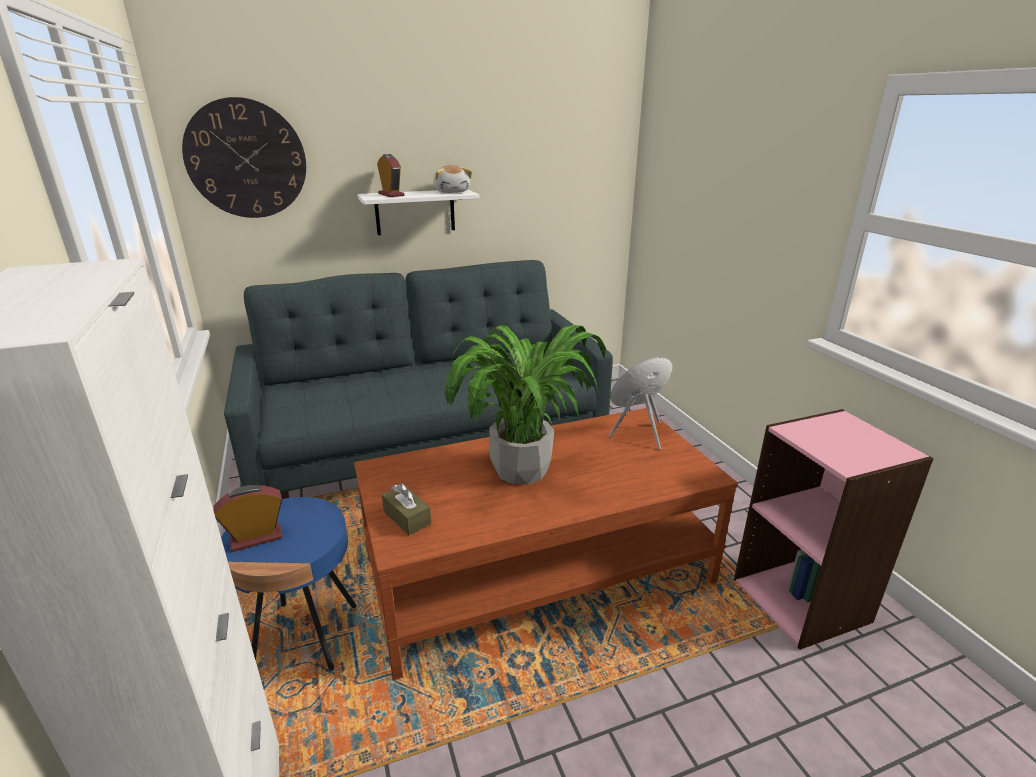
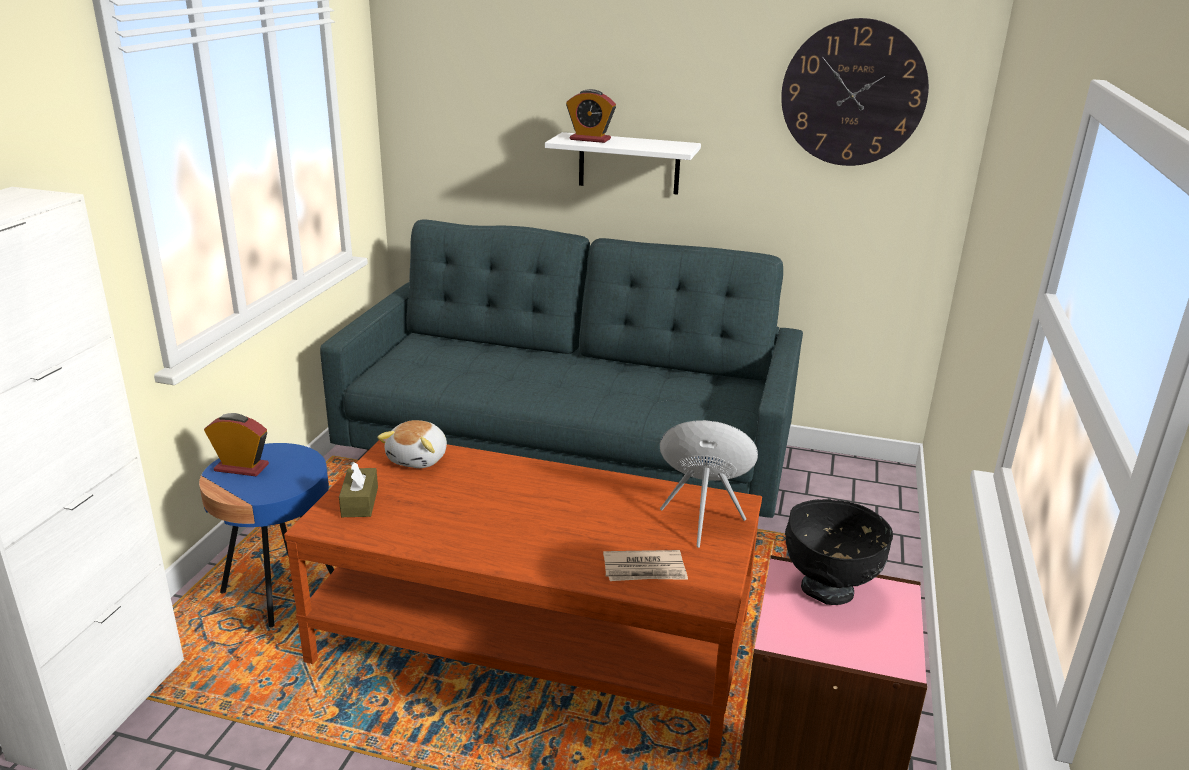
camera: 35 degrees right, 0 degrees up
wall clock [182,97,306,218] -> wall clock moved to [781,18,929,166]
alarm clock [377,154,404,197] -> alarm clock turned 105 degrees clockwise [566,89,616,143]
plush toy [433,165,472,193] -> plush toy moved to [377,420,447,468]
potted plant [445,325,606,484] -> none
none -> newspaper [603,550,688,581]
none -> black bowl [785,499,893,605]

